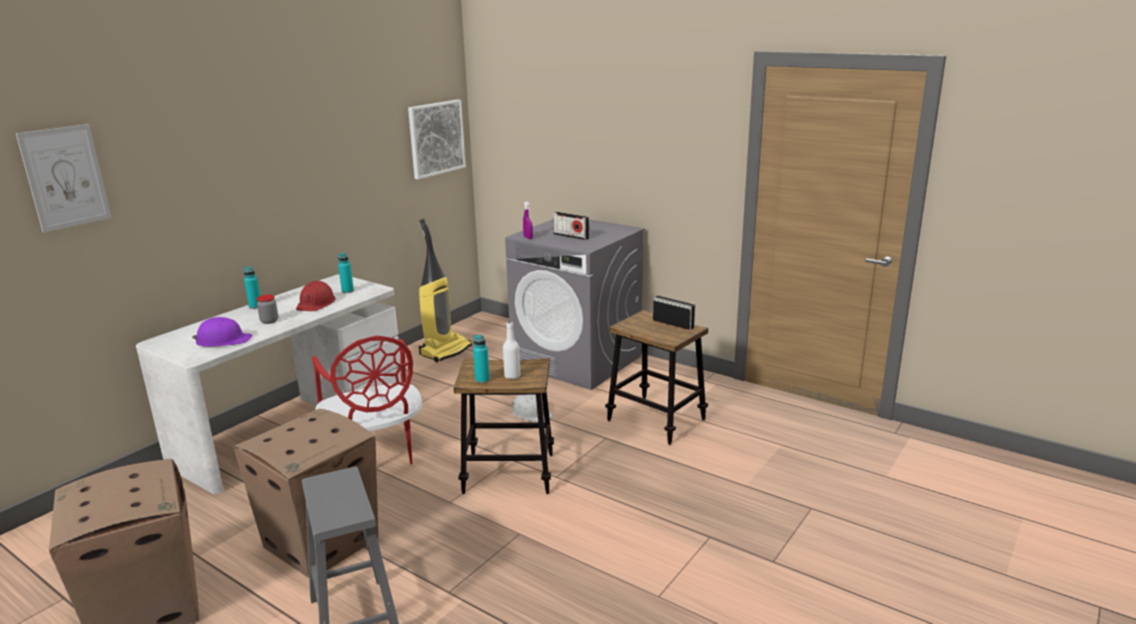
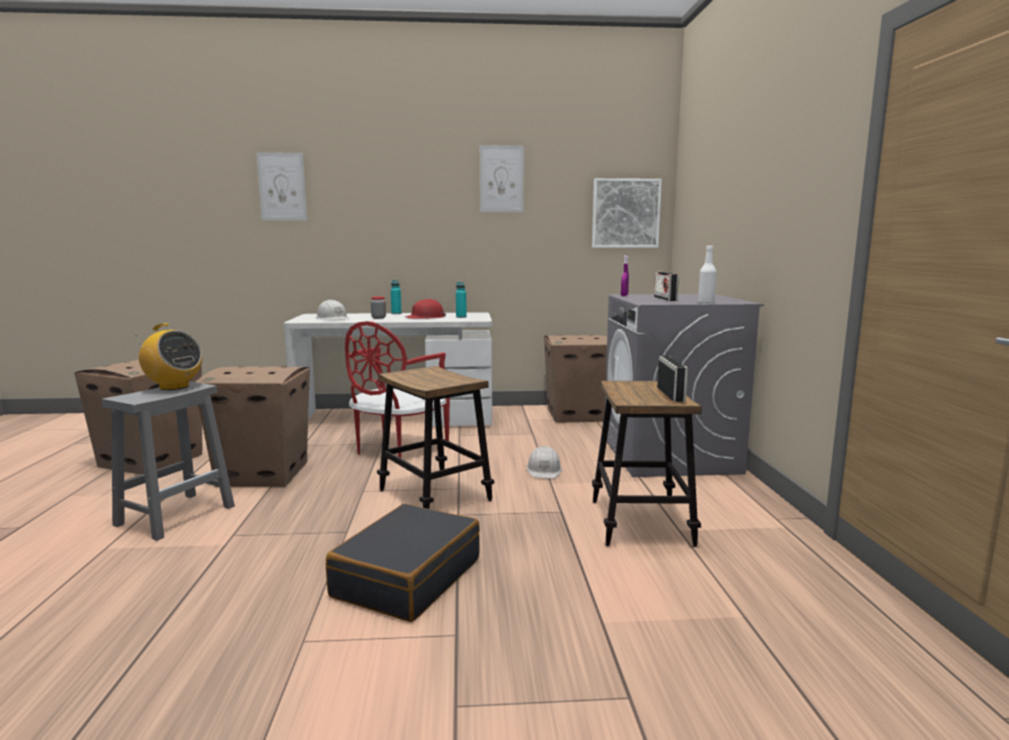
camera: 50 degrees right, 10 degrees down
purple hard hat [192,317,252,347] -> white hard hat [316,300,350,320]
vacuum cleaner [419,219,472,362] -> cardboard box [544,335,607,423]
turquoise bottle [473,335,490,383] -> none
white bottle [503,322,520,379] -> white bottle moved to [698,246,716,304]
none -> radio [135,323,202,390]
none -> black suitcase [326,504,480,622]
none -> picture [480,145,524,212]

